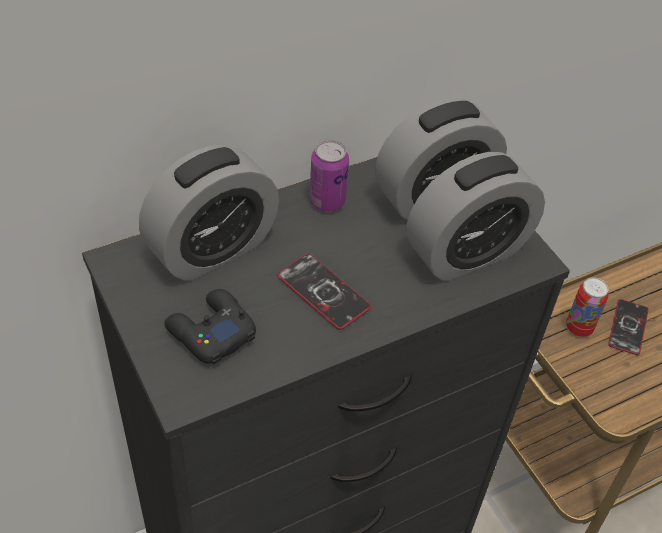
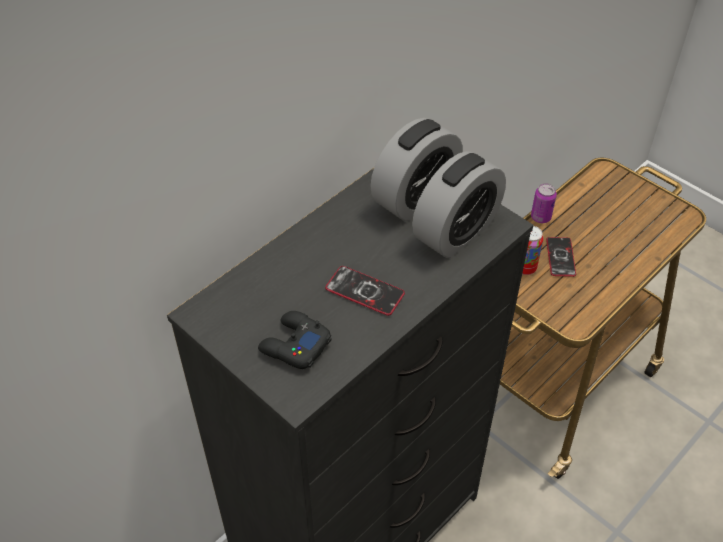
camera: 15 degrees left, 0 degrees up
alarm clock [139,144,279,281] -> none
can [309,140,349,212] -> can moved to [531,183,557,223]

